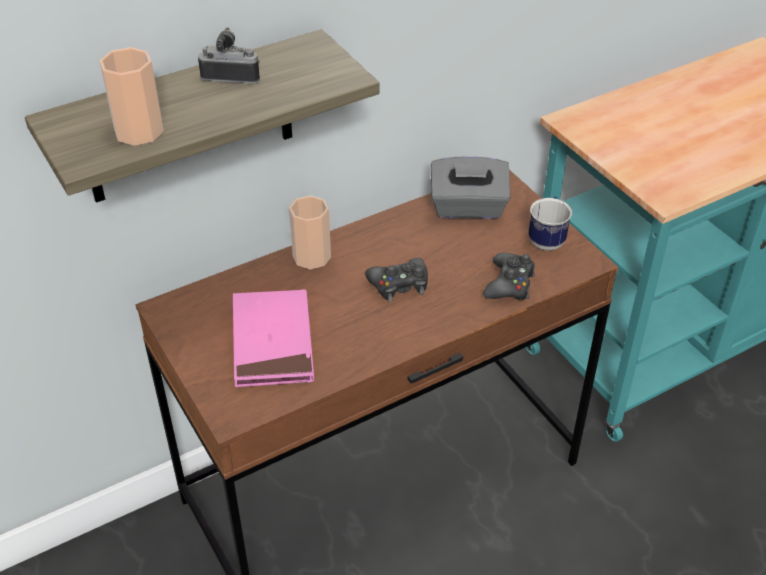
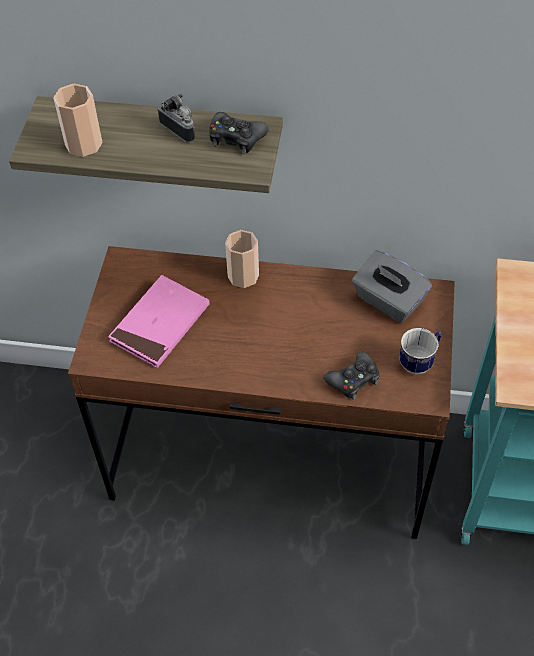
camera: 40 degrees right, 10 degrees up
black game controller [365,258,428,302] -> black game controller moved to [209,112,269,154]

